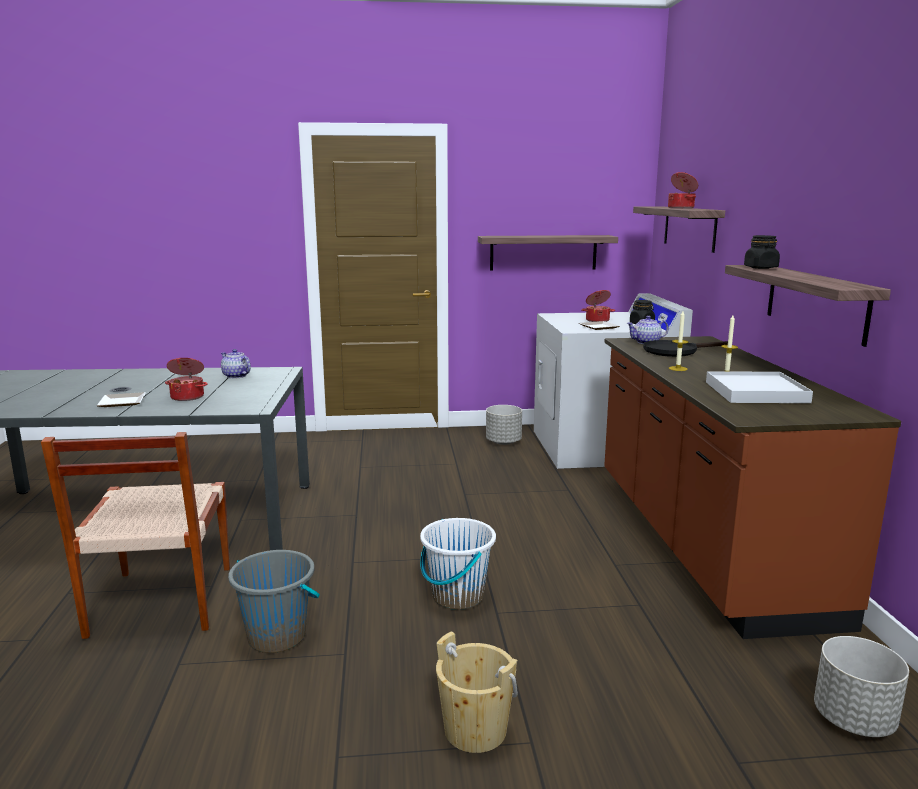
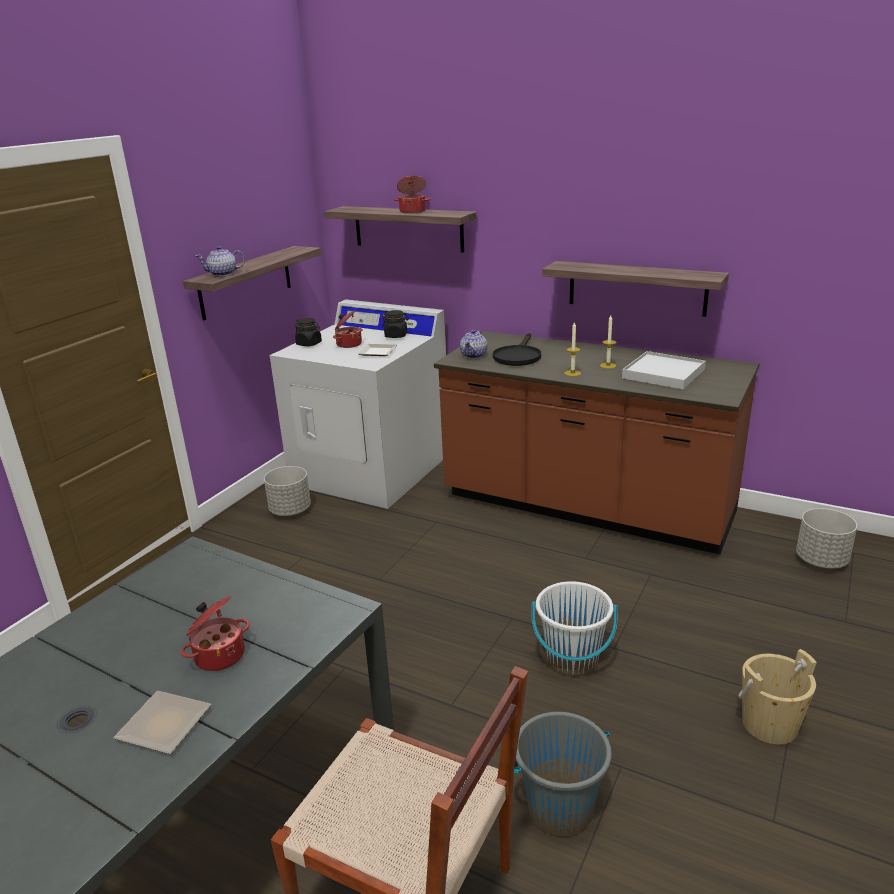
camera: 55 degrees left, 10 degrees up
teapot [221,349,251,379] -> teapot moved to [196,246,245,277]
black jar [744,235,780,269] -> black jar moved to [295,318,322,346]

